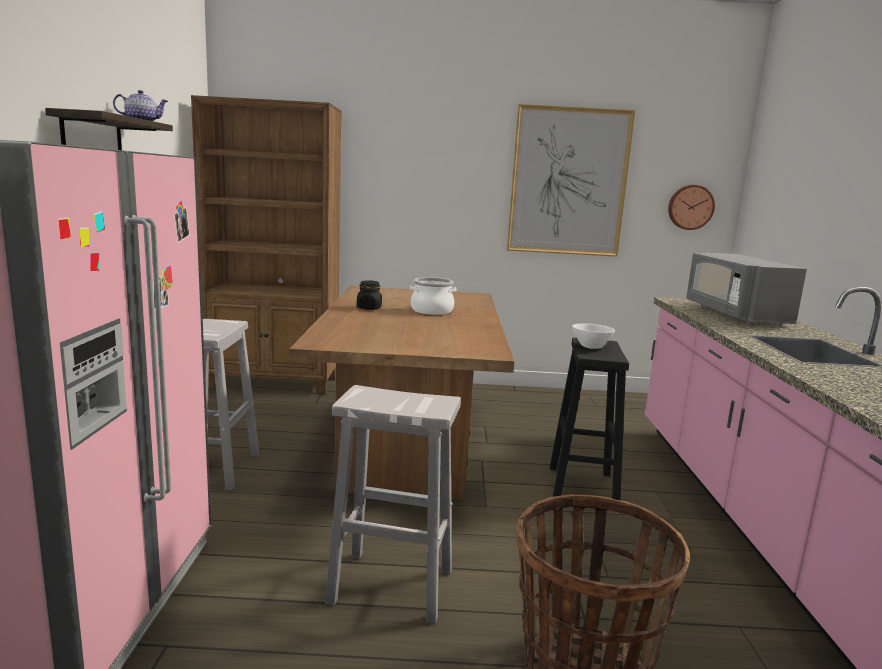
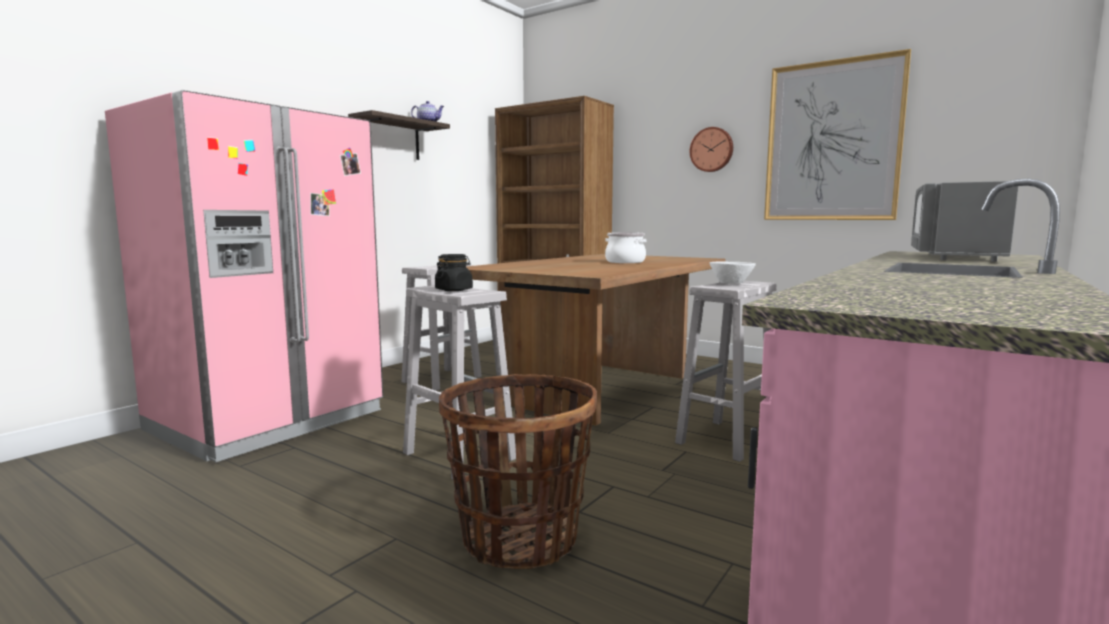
camera: 35 degrees right, 5 degrees down
black jar [357,280,382,310] -> black jar moved to [435,254,473,291]
black stool [550,338,629,500] -> white stool [675,281,777,462]
wall clock [668,185,715,230] -> wall clock moved to [690,127,733,172]

